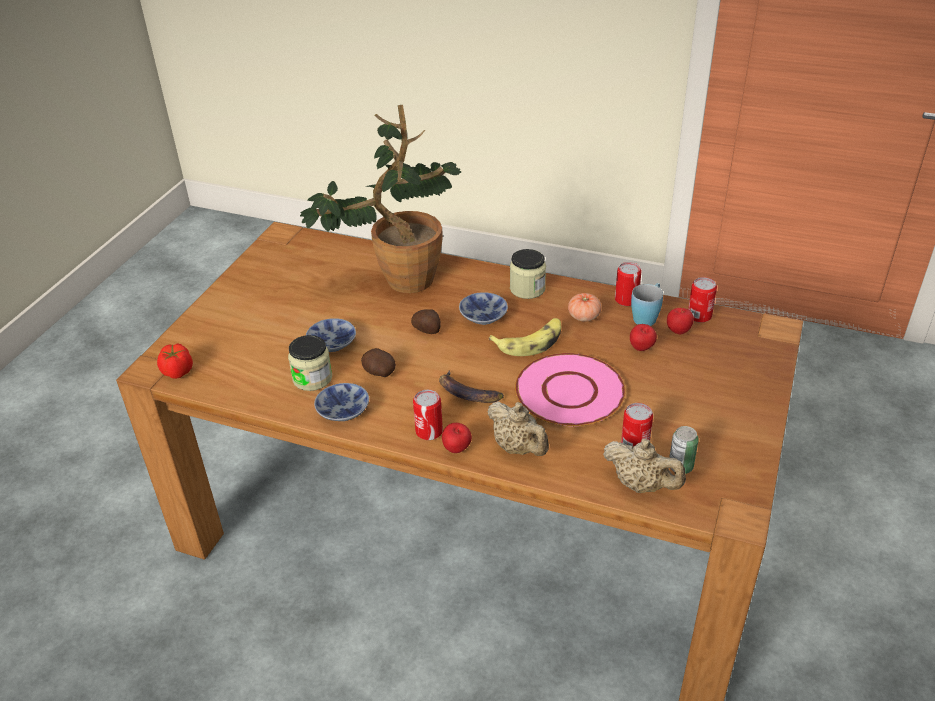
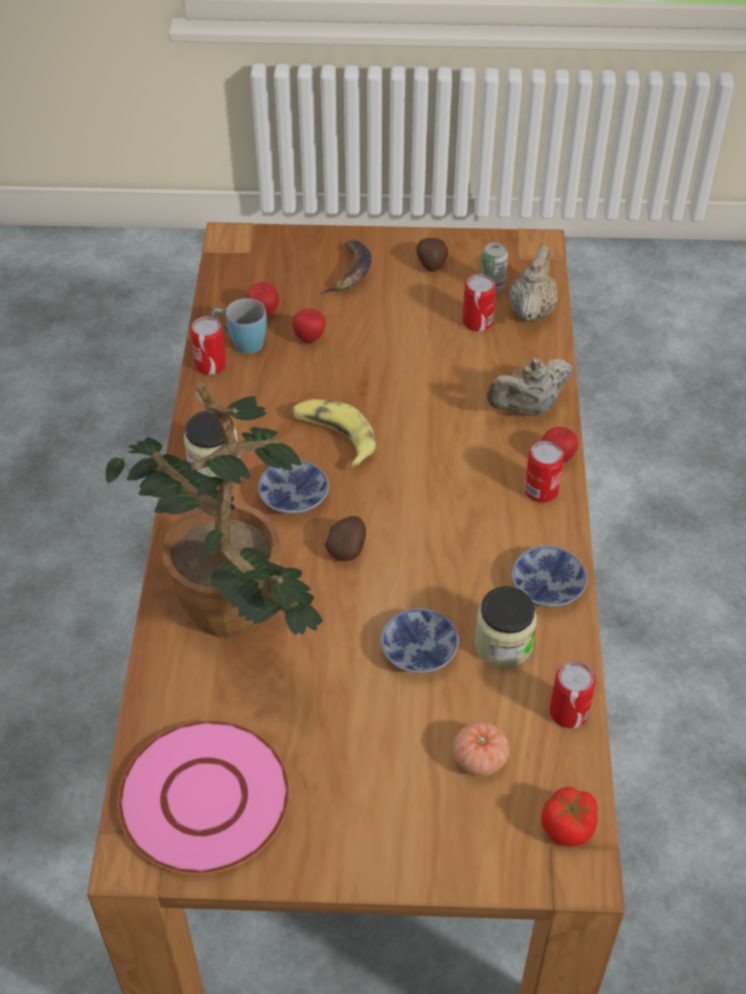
camera: 110 degrees left, 10 degrees up
potato [361,348,396,377] -> potato moved to [416,238,448,272]
banana [439,371,504,403] -> banana moved to [319,240,371,295]
beige teapot [487,401,549,456] -> beige teapot turned 150 degrees counterclockwise [487,358,572,416]
pink plate [515,353,625,426] -> pink plate moved to [118,720,290,875]
tomato [568,293,601,322] -> tomato moved to [453,722,509,776]
can [688,277,717,323] -> can moved to [550,662,596,728]

